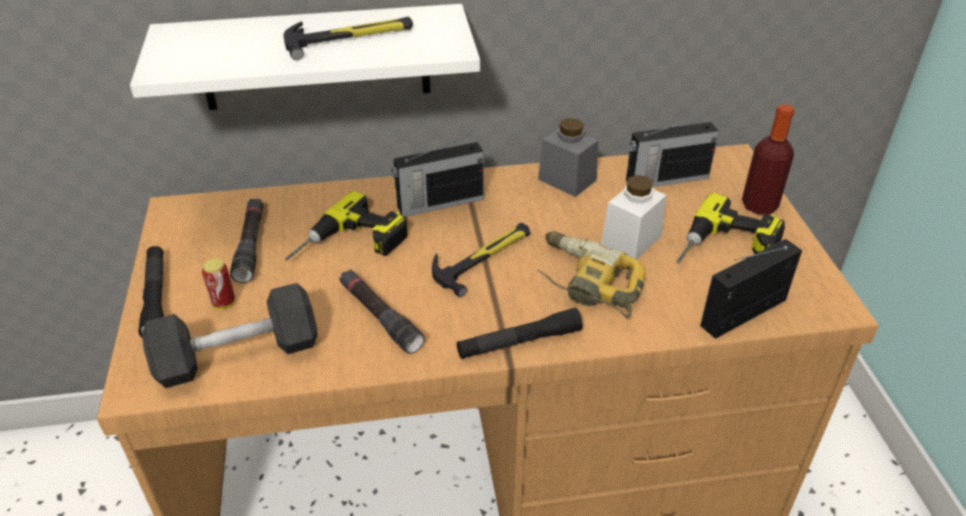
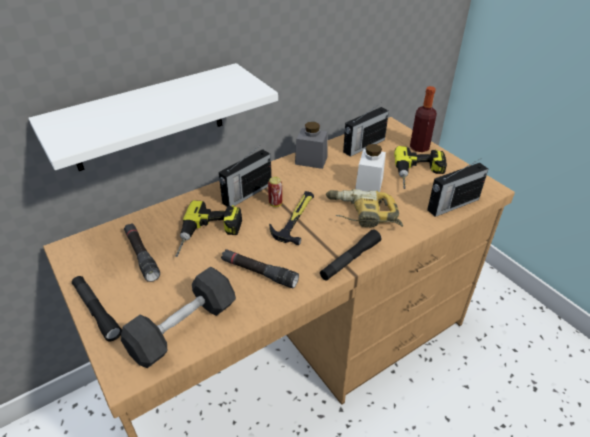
camera: 25 degrees left, 0 degrees up
can [202,258,235,309] -> can moved to [268,177,282,207]
hammer [283,17,413,60] -> none
radio [700,239,802,339] -> radio turned 150 degrees counterclockwise [427,159,488,217]

